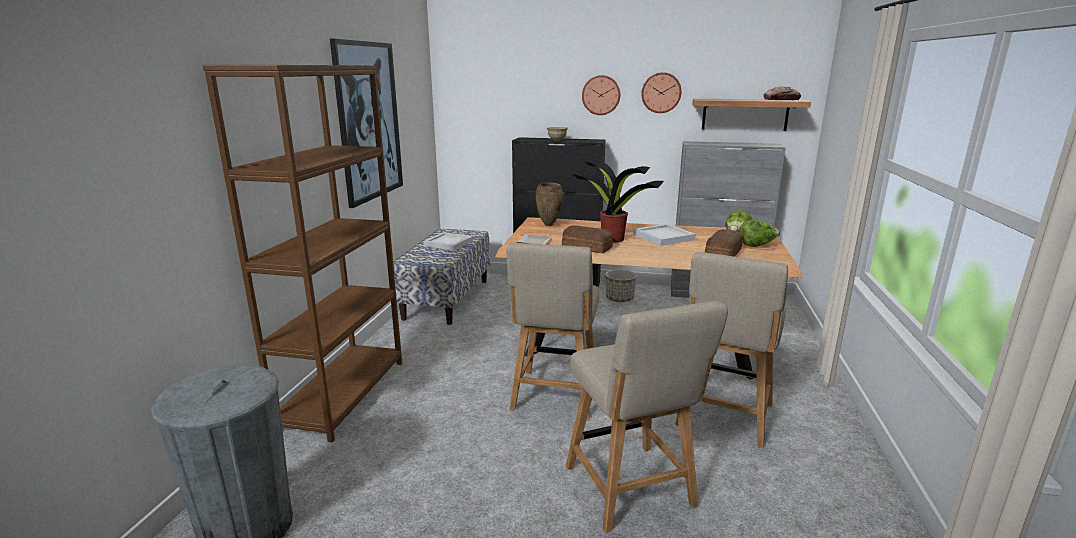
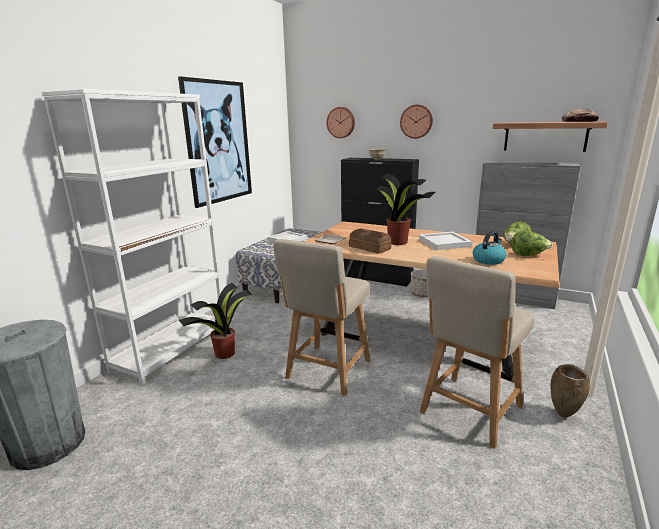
camera: 15 degrees right, 0 degrees up
brown bookcase [203,65,402,442] -> white bookcase [42,89,222,386]
brown vase [536,182,563,226] -> brown vase moved to [550,364,590,418]
beige chair [566,301,728,533] -> none
wall clock [641,72,681,113] -> wall clock moved to [326,107,355,138]
bread [705,229,743,257] -> kettle [473,231,506,265]
none -> potted plant [179,283,252,359]

